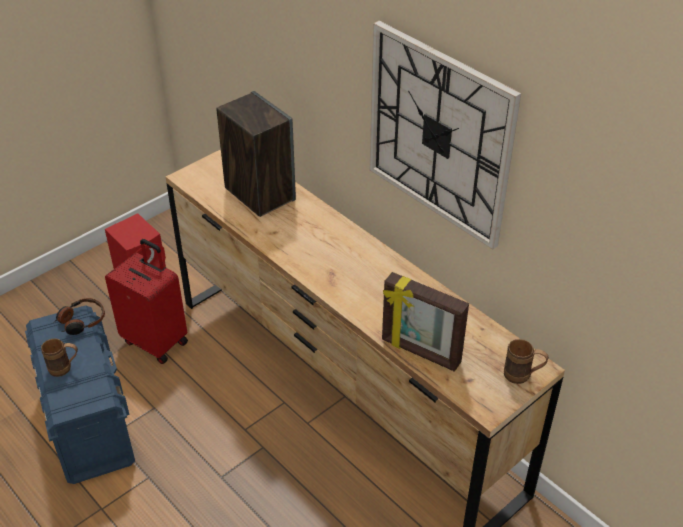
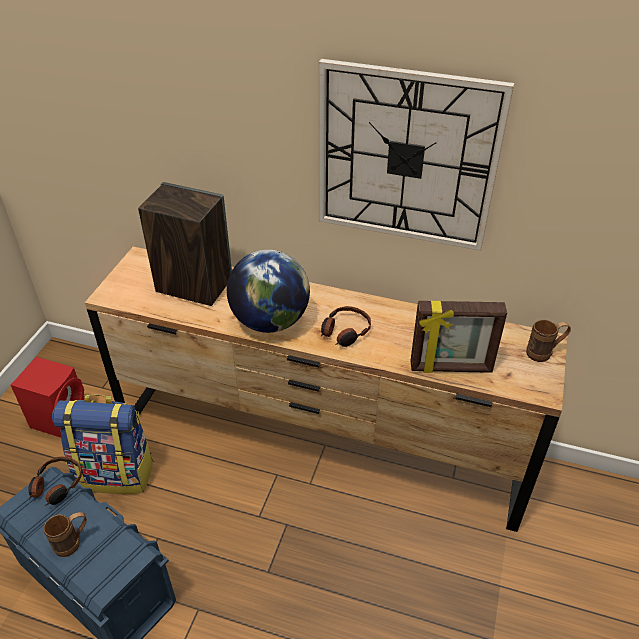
camera: 30 degrees left, 0 degrees up
red suitcase [105,239,188,364] -> backpack [52,394,154,494]
none -> globe [227,250,310,333]
none -> headphones [321,306,371,347]

